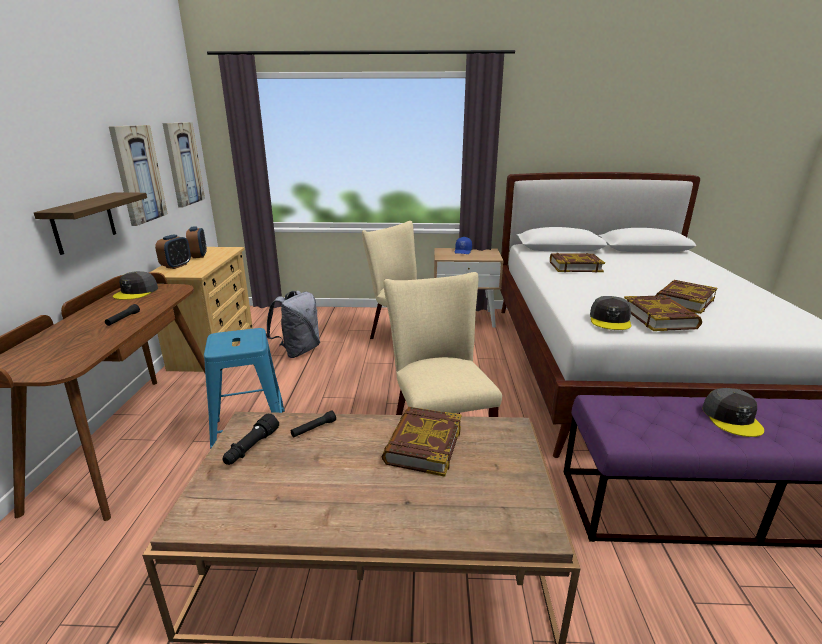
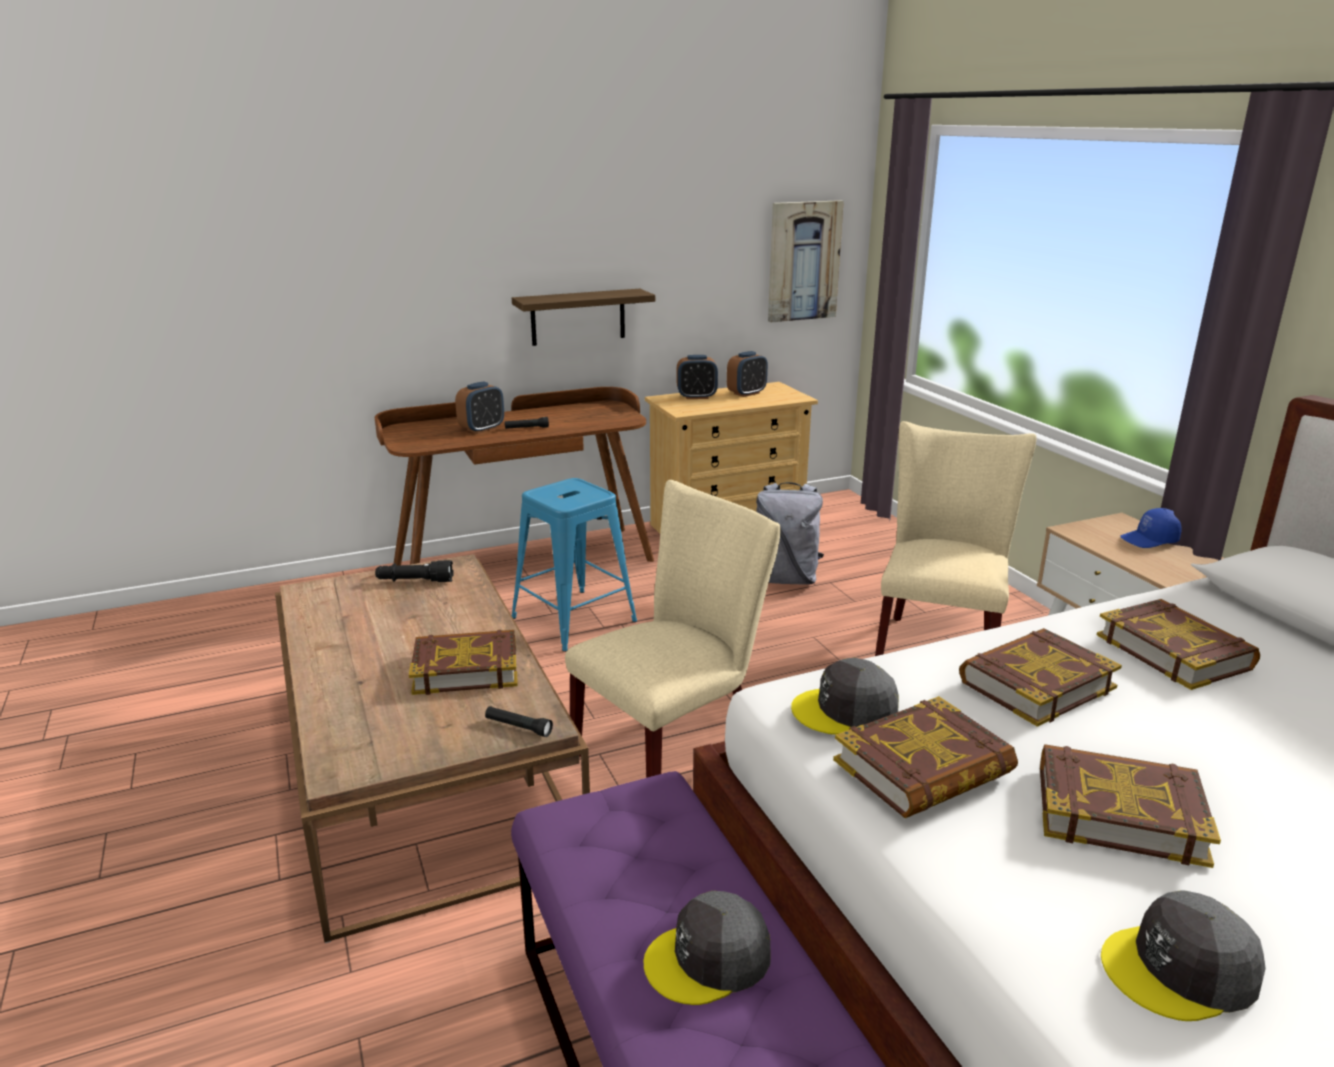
camera: 65 degrees right, 0 degrees up
picture [109,125,168,226] -> none
grey cap [113,271,158,300] -> grey cap moved to [1101,890,1266,1021]
black flashlight [291,410,336,437] -> black flashlight moved to [485,706,553,737]
none -> alarm clock [455,381,504,434]
none -> book [959,628,1122,727]

